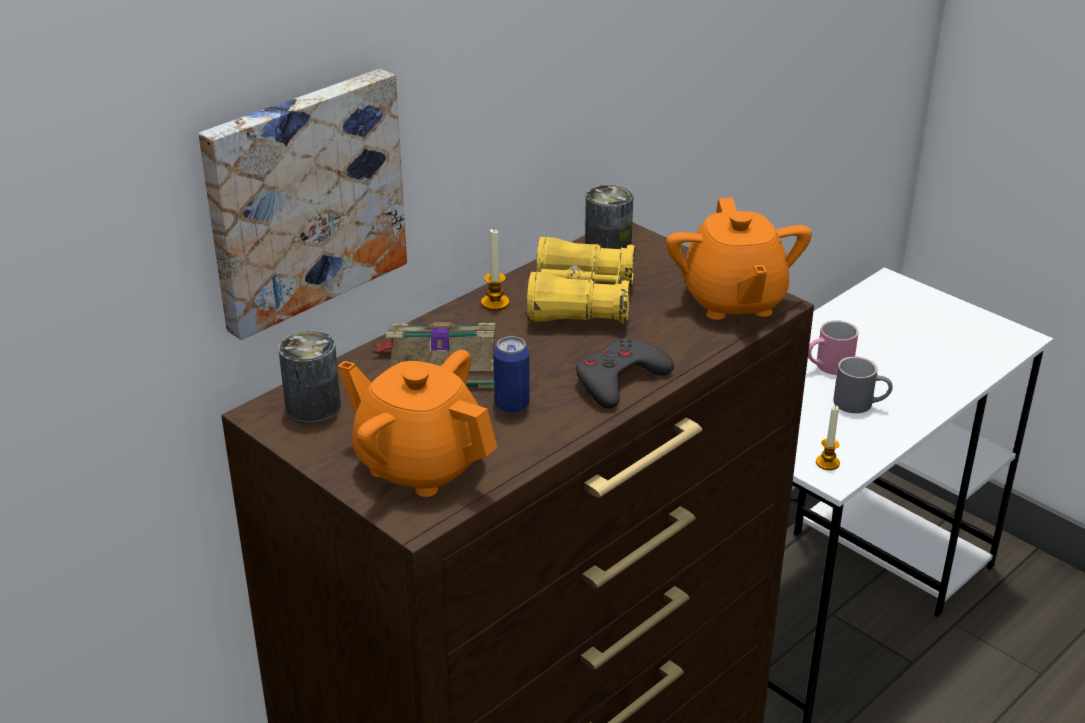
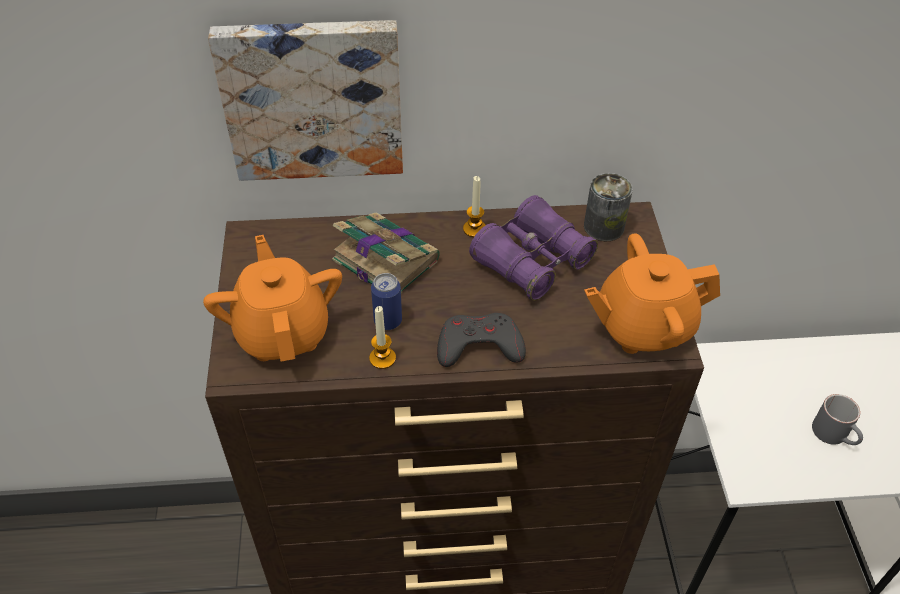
camera: 40 degrees right, 15 degrees up
can [278,330,341,423] -> none
yellow binoculars [527,237,635,324] -> purple binoculars [469,195,598,301]
orange teapot [666,198,812,320] -> orange teapot turned 45 degrees clockwise [584,233,720,354]
pink mug [808,320,858,375] -> none
candle [816,405,840,470] -> candle moved to [369,306,396,369]

